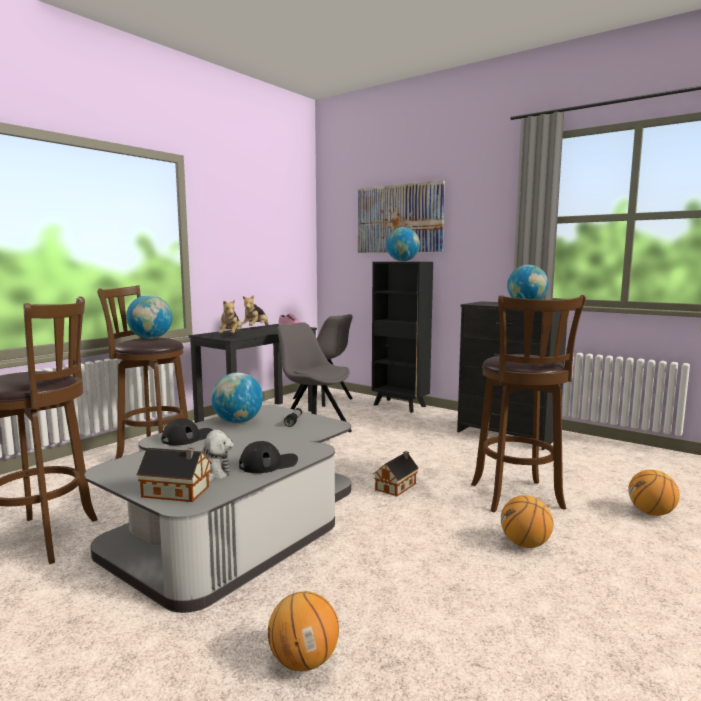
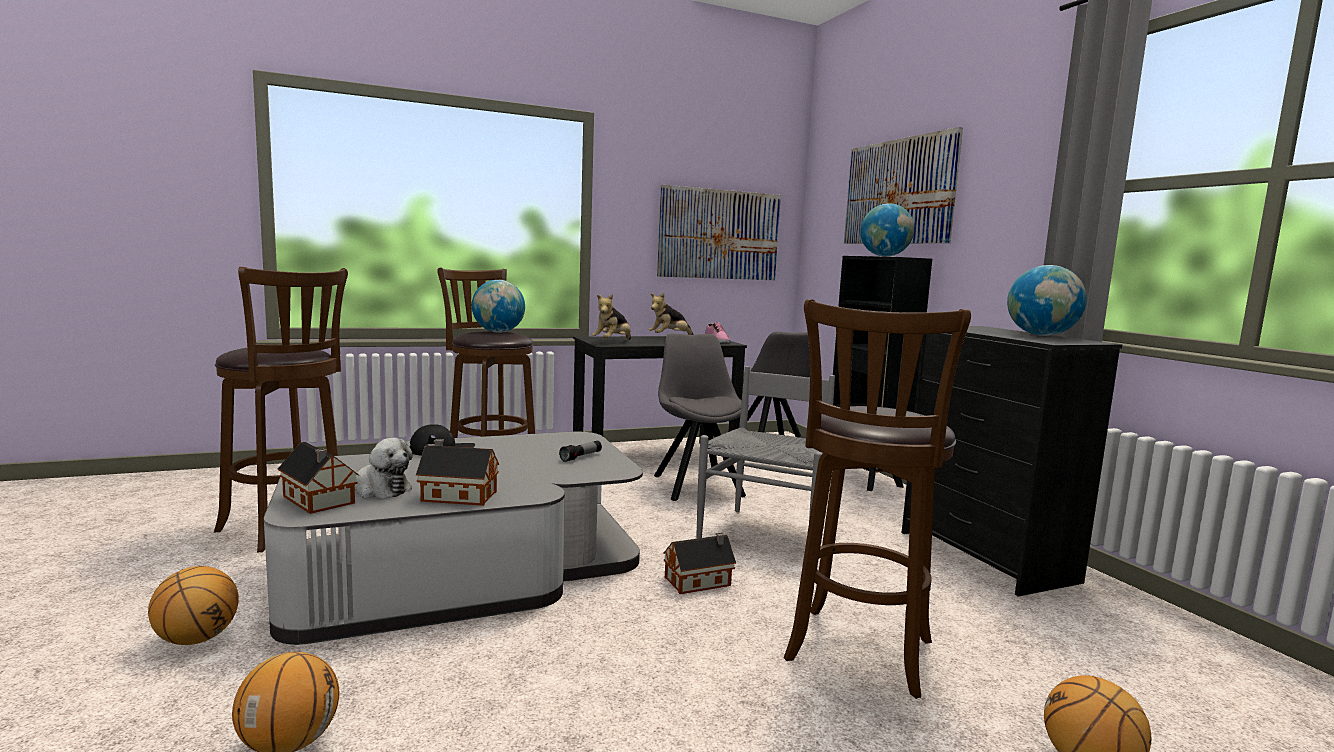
camera: 30 degrees right, 0 degrees up
globe [211,373,263,423] -> none
black cap [239,441,298,473] -> toy house [416,439,499,506]
basketball [501,495,553,548] -> basketball moved to [148,566,239,645]
none -> picture [657,185,781,280]
none -> grey chair [696,366,835,539]

